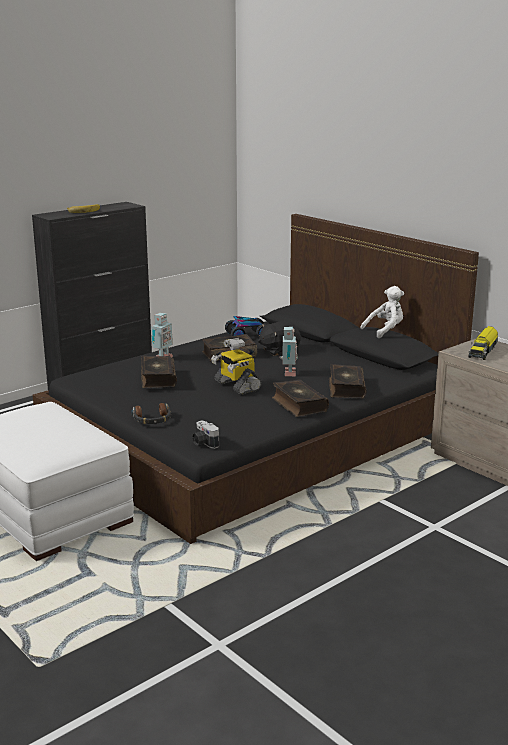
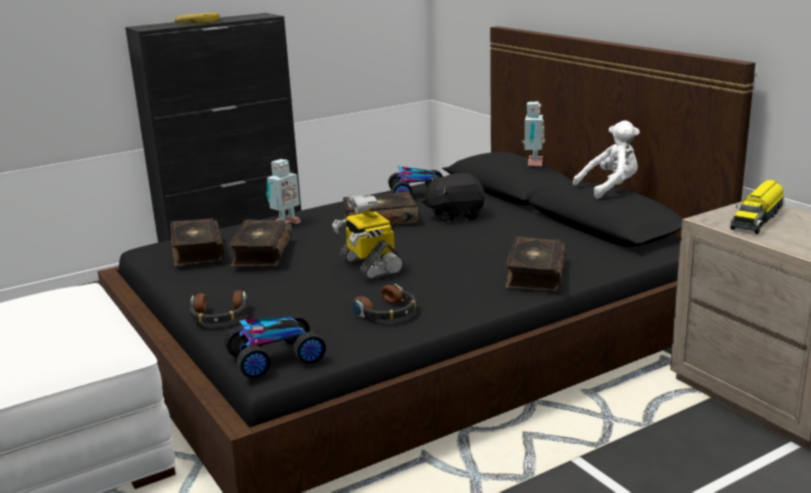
camera: 10 degrees right, 0 degrees up
camera [192,421,219,449] -> toy car [224,314,326,379]
book [272,380,329,417] -> book moved to [170,218,225,266]
toy robot [279,327,298,376] -> toy robot moved to [522,101,545,166]
none -> headphones [352,284,417,320]

